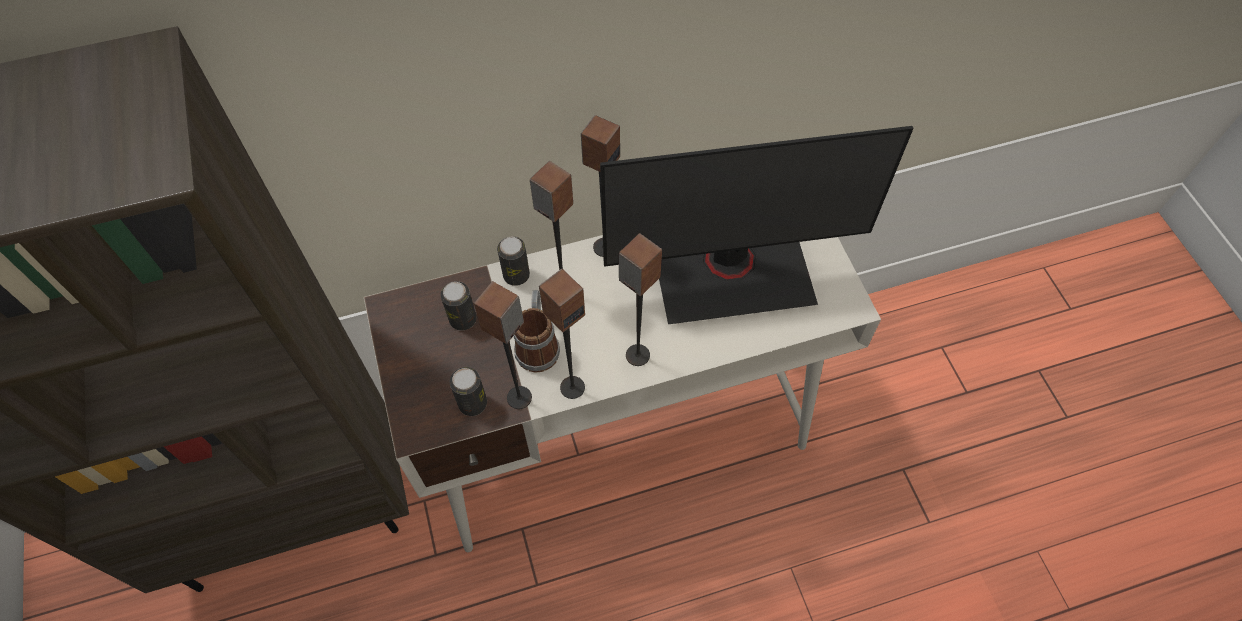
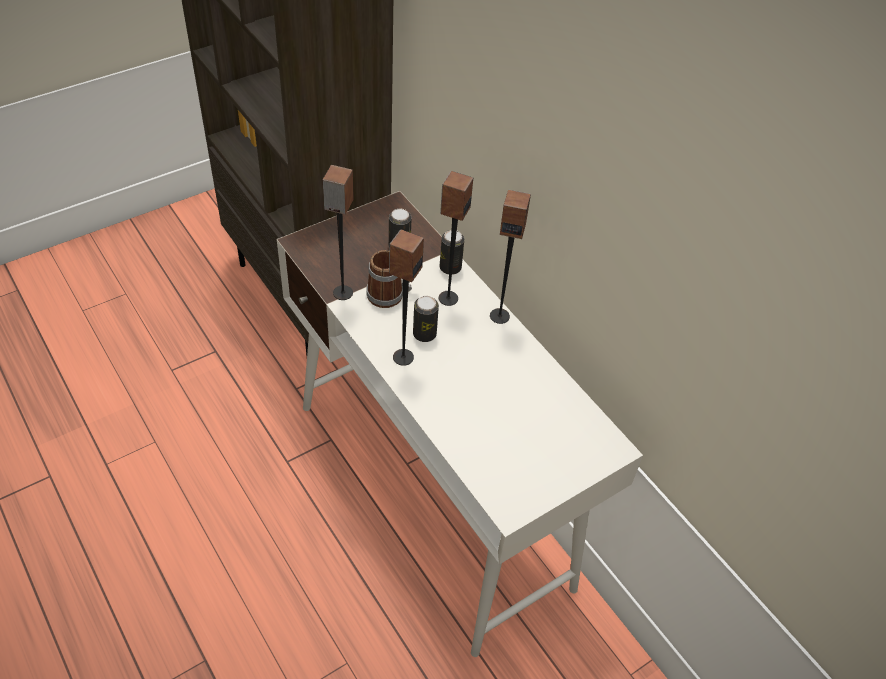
camera: 70 degrees right, 10 degrees down
can [450,367,487,416] -> can moved to [413,296,439,342]
speaker [539,269,585,399] -> none
monitor [600,126,914,324] -> none

